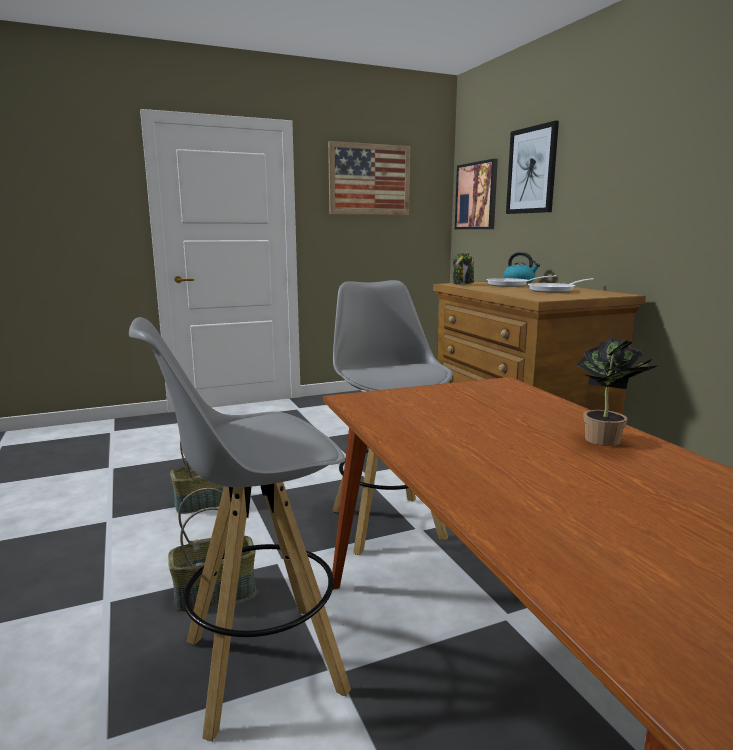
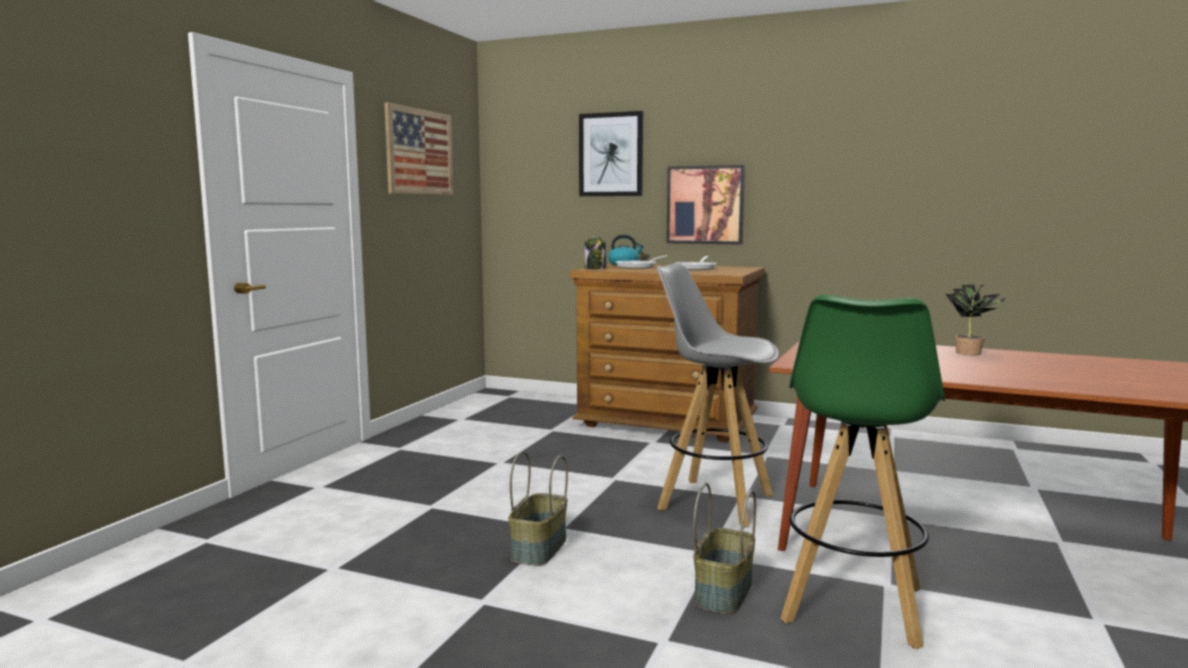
camera: 45 degrees left, 5 degrees down
grey stool [129,317,351,741] -> green stool [780,295,945,649]
picture [455,159,498,229] -> picture moved to [666,165,745,245]

